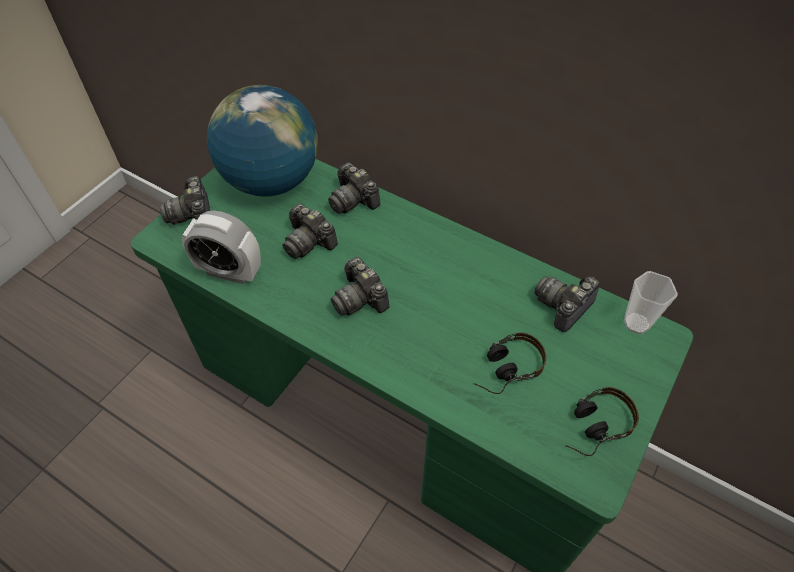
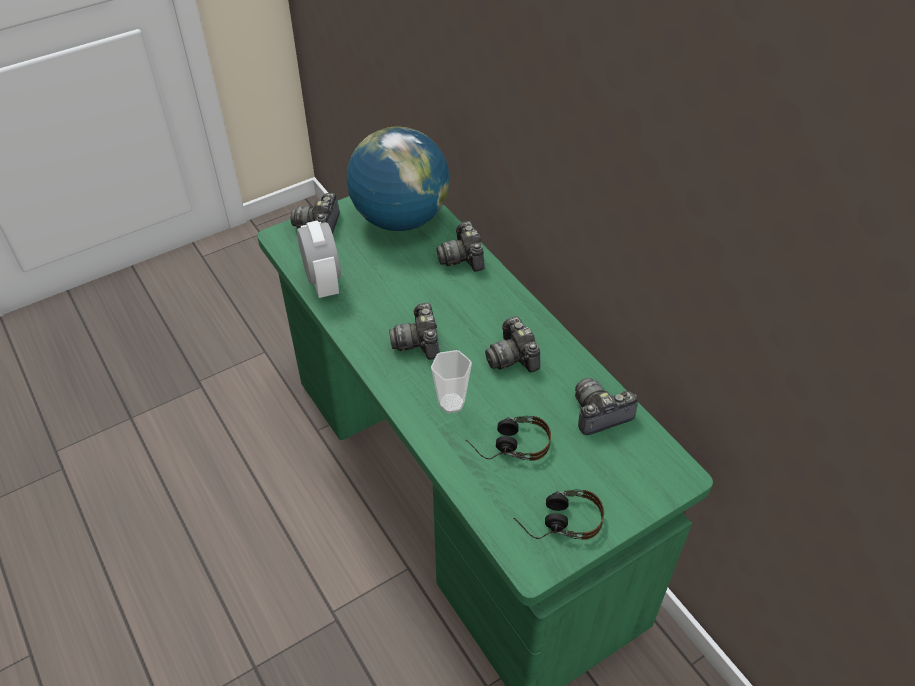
camera: 25 degrees right, 5 degrees down
alarm clock [182,211,261,284] -> alarm clock turned 150 degrees counterclockwise [297,220,341,298]
camera [283,203,338,259] -> camera moved to [485,316,540,372]
cup [624,271,678,334] -> cup moved to [431,350,472,413]

